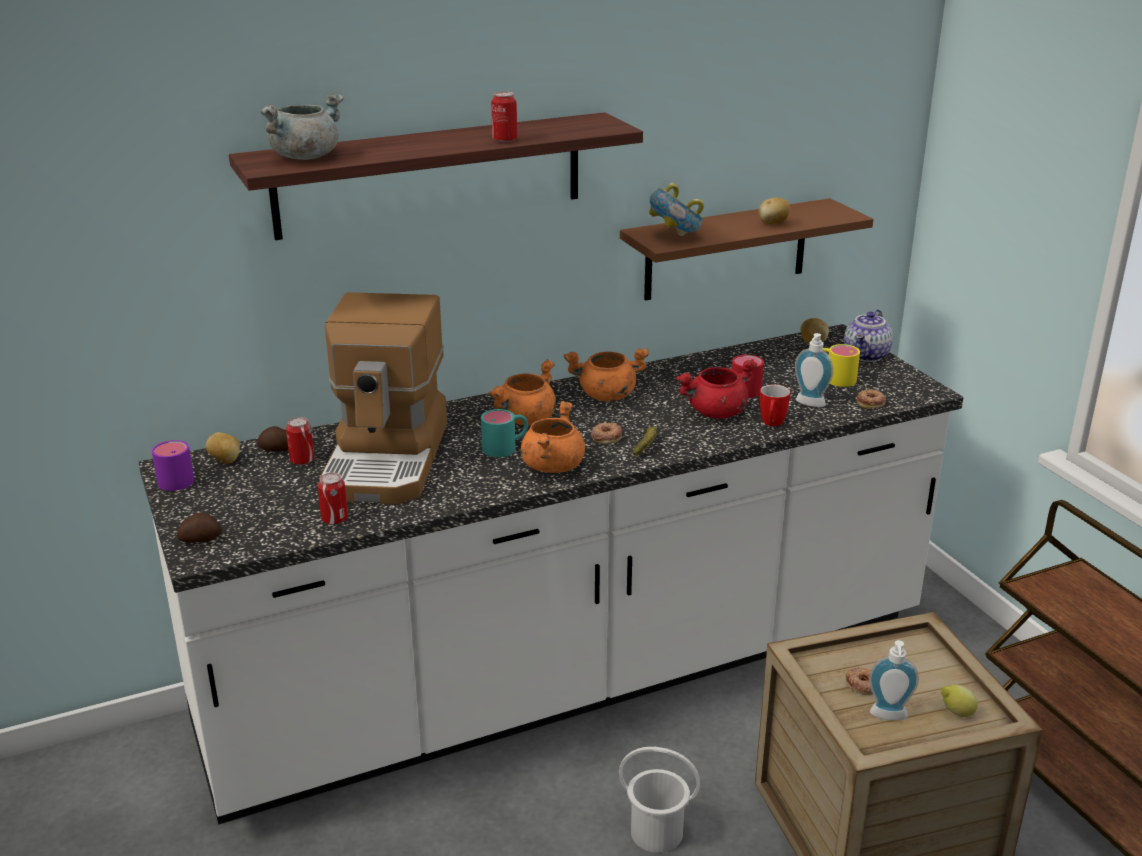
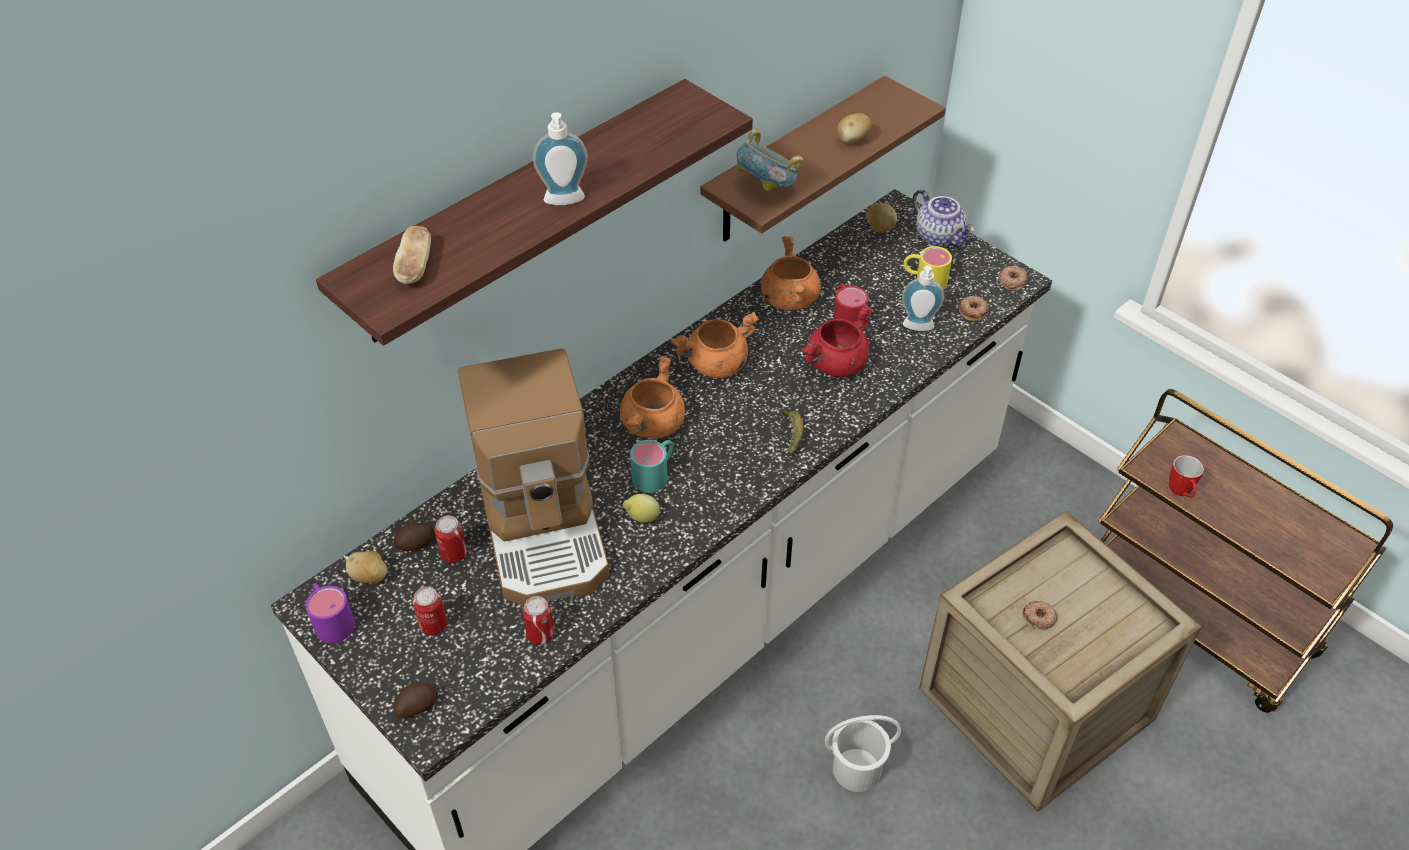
camera: 20 degrees left, 20 degrees up
grey cooking pot [260,93,344,160] -> bread [393,226,431,284]
can [491,91,517,142] -> can moved to [413,587,447,636]
orange cooking pot [521,401,585,473] -> orange cooking pot moved to [761,236,821,310]
donut [591,423,622,444] -> donut moved to [998,265,1028,291]
mug [760,385,791,426] -> mug moved to [1169,455,1204,498]
teapot [844,310,893,362] -> teapot turned 45 degrees counterclockwise [912,190,975,248]
soap dispenser [869,640,919,721] -> soap dispenser moved to [533,112,588,205]
lemon [941,685,978,717] -> lemon moved to [623,494,660,523]

